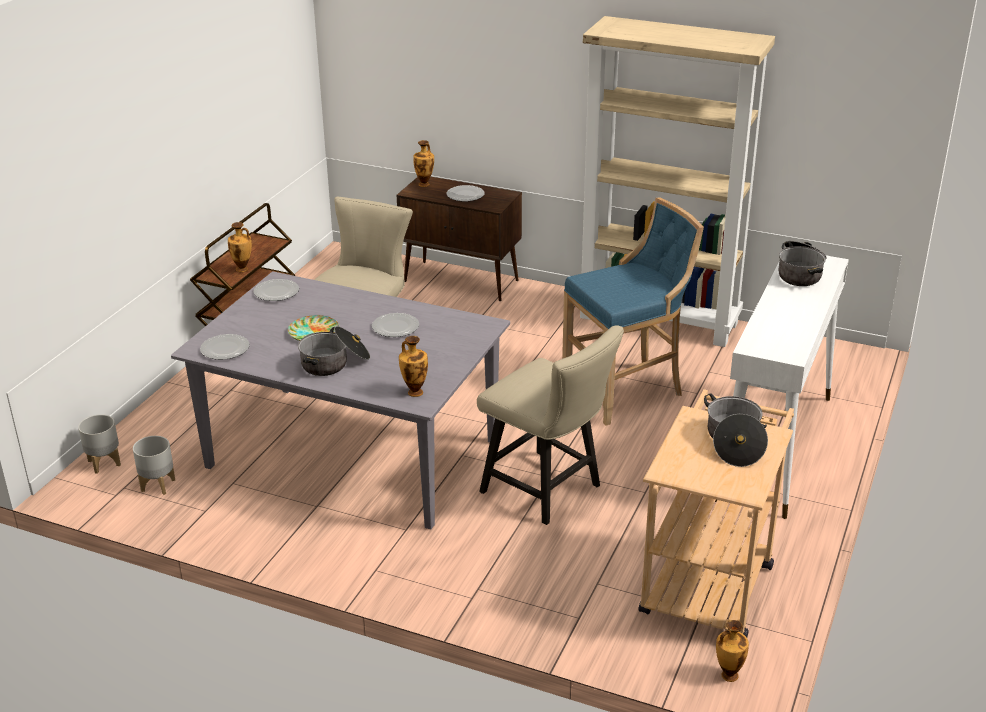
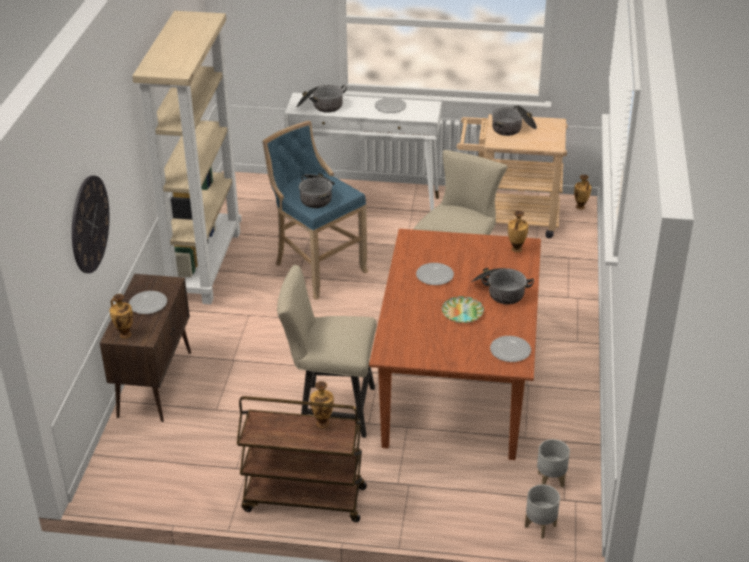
camera: 105 degrees left, 5 degrees up
grey dining table [171,271,510,529] -> brown dining table [369,229,541,460]
plate [254,279,299,301] -> plate moved to [375,97,406,113]
none -> wall clock [72,175,110,273]
none -> cooking pot [299,173,335,208]

